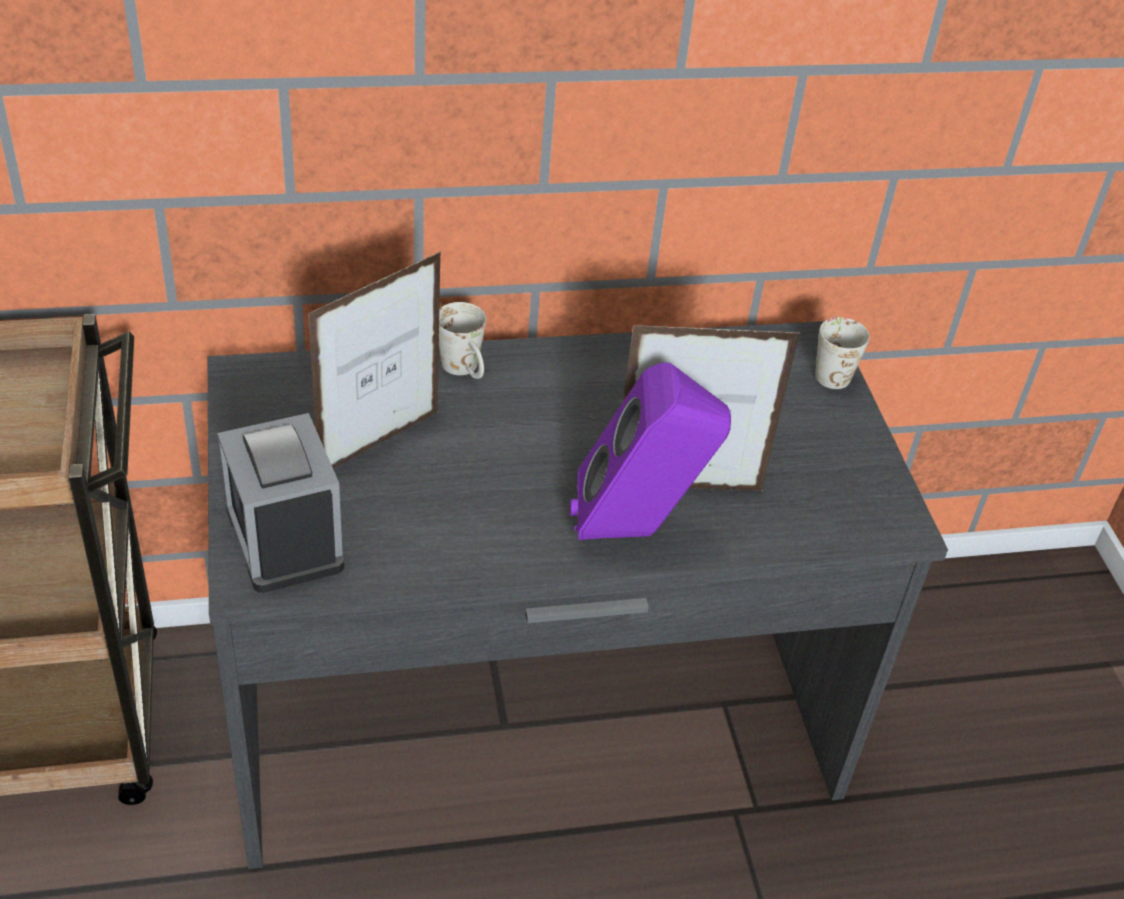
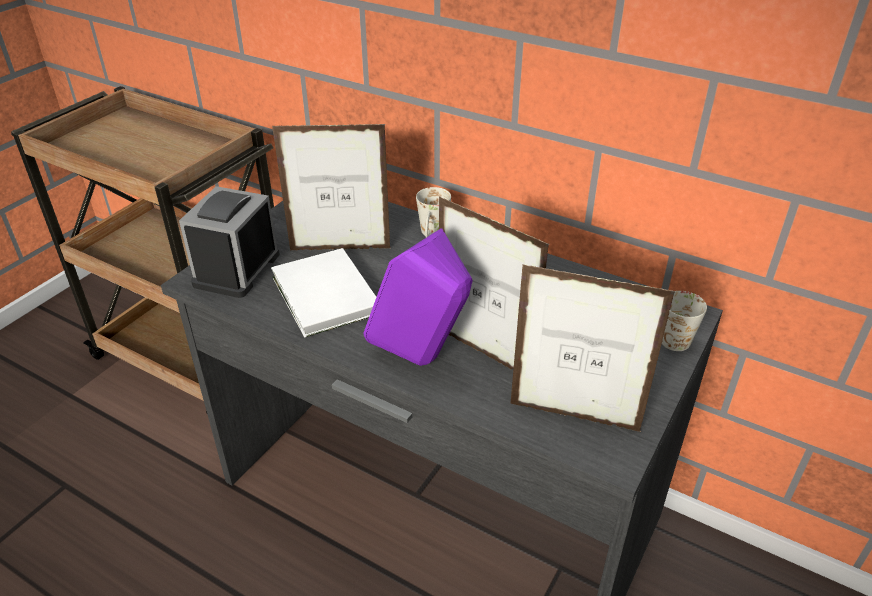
camera: 45 degrees right, 5 degrees down
none -> white book [271,248,376,337]
none -> picture frame [510,264,676,432]

